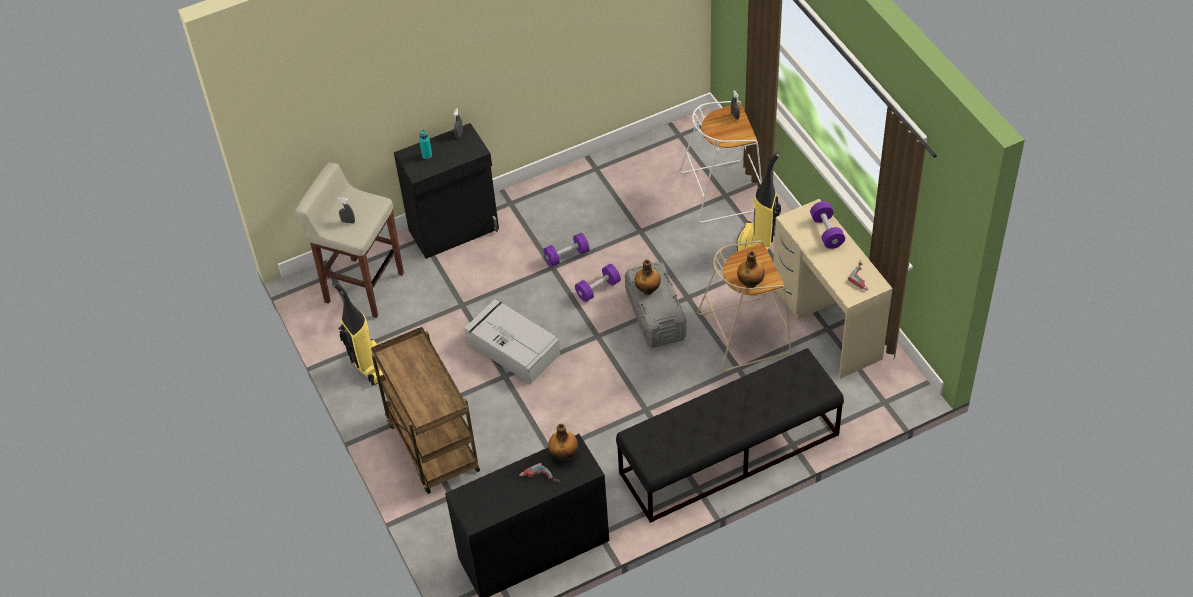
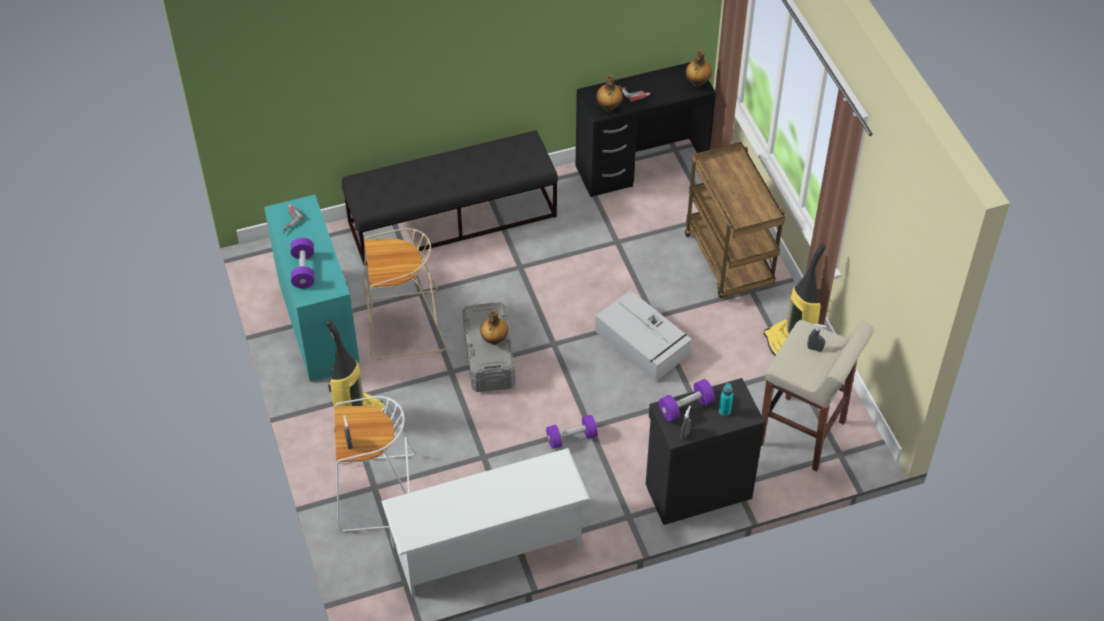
camera: 175 degrees left, 0 degrees up
purple dumbbell [575,264,621,302] -> purple dumbbell moved to [659,379,715,422]
bottle [737,251,765,288] -> bottle moved to [686,50,712,87]
beige desk [773,199,893,379] -> turquoise desk [264,195,360,382]
none -> white shoe rack [381,448,590,597]

